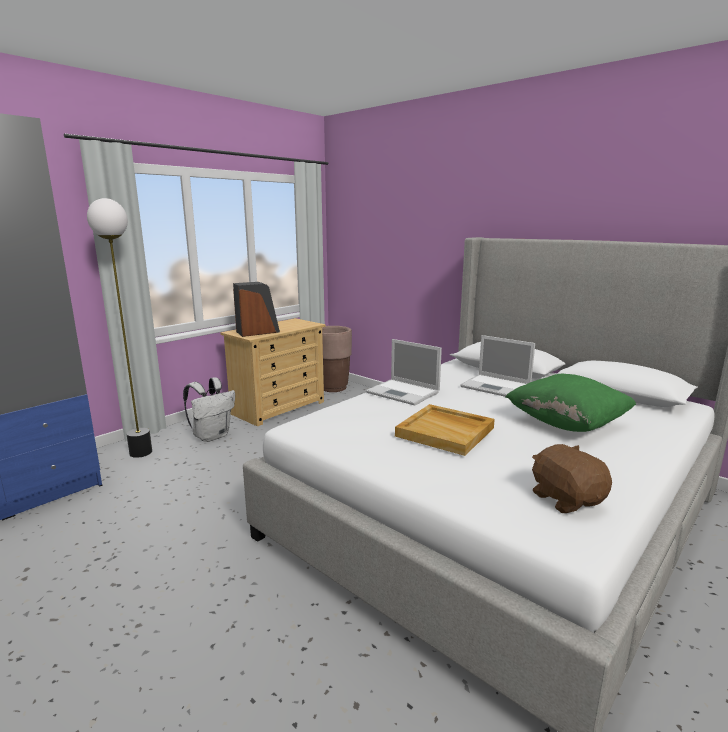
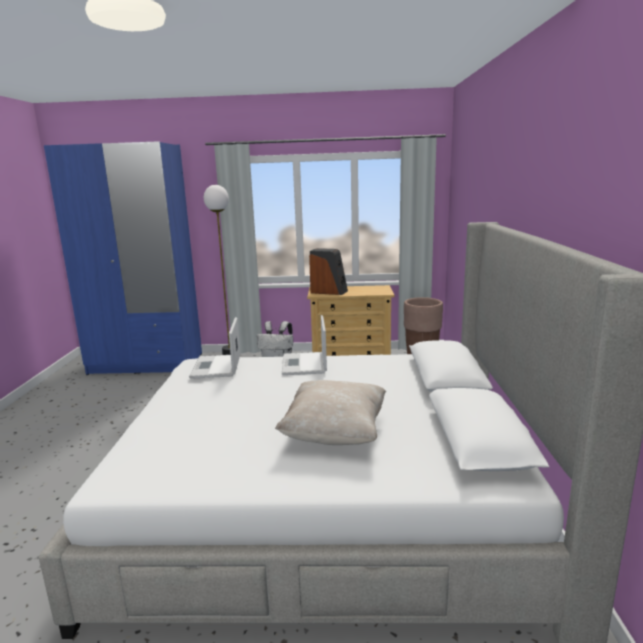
camera: 50 degrees right, 0 degrees up
beige tray [395,404,495,456] -> none
laptop [460,335,535,397] -> laptop moved to [189,317,240,379]
green pillow [505,374,636,432] -> beige pillow [275,380,386,445]
brown plush toy [532,444,612,513] -> none

